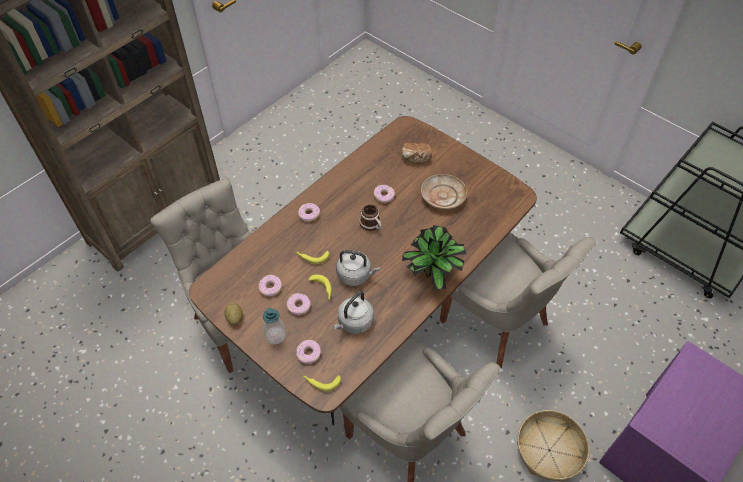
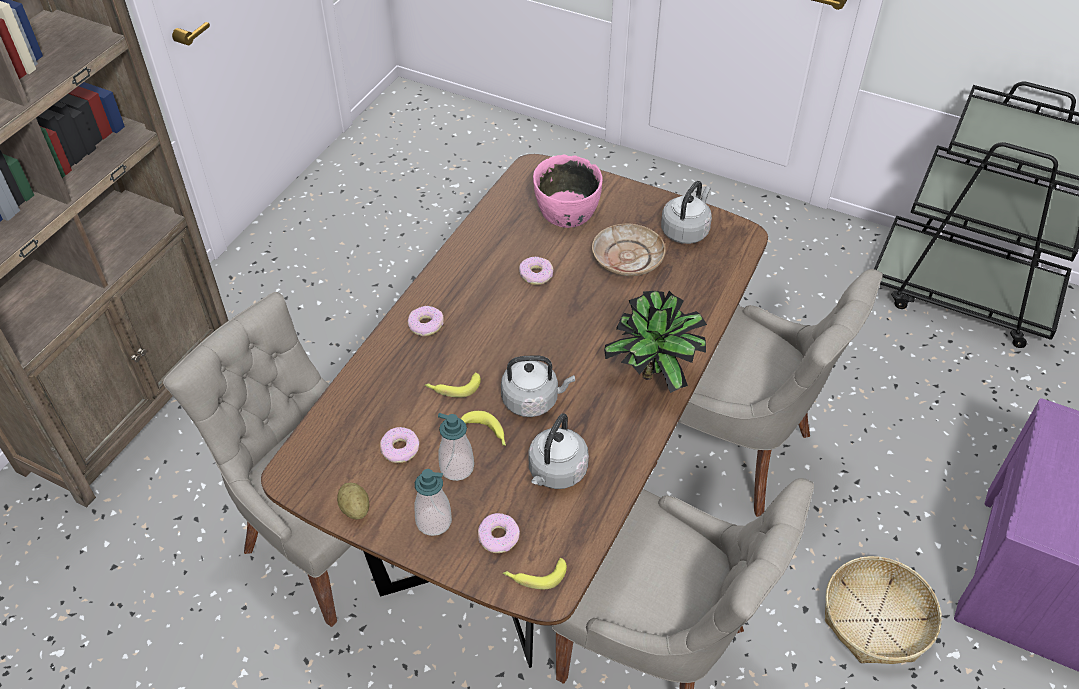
camera: 15 degrees left, 5 degrees down
donut [287,293,311,315] -> soap dispenser [438,413,474,481]
mug [359,204,382,231] -> none
bread [402,143,432,162] -> pink bowl [533,155,603,228]
none -> grey kettle [661,181,712,244]

